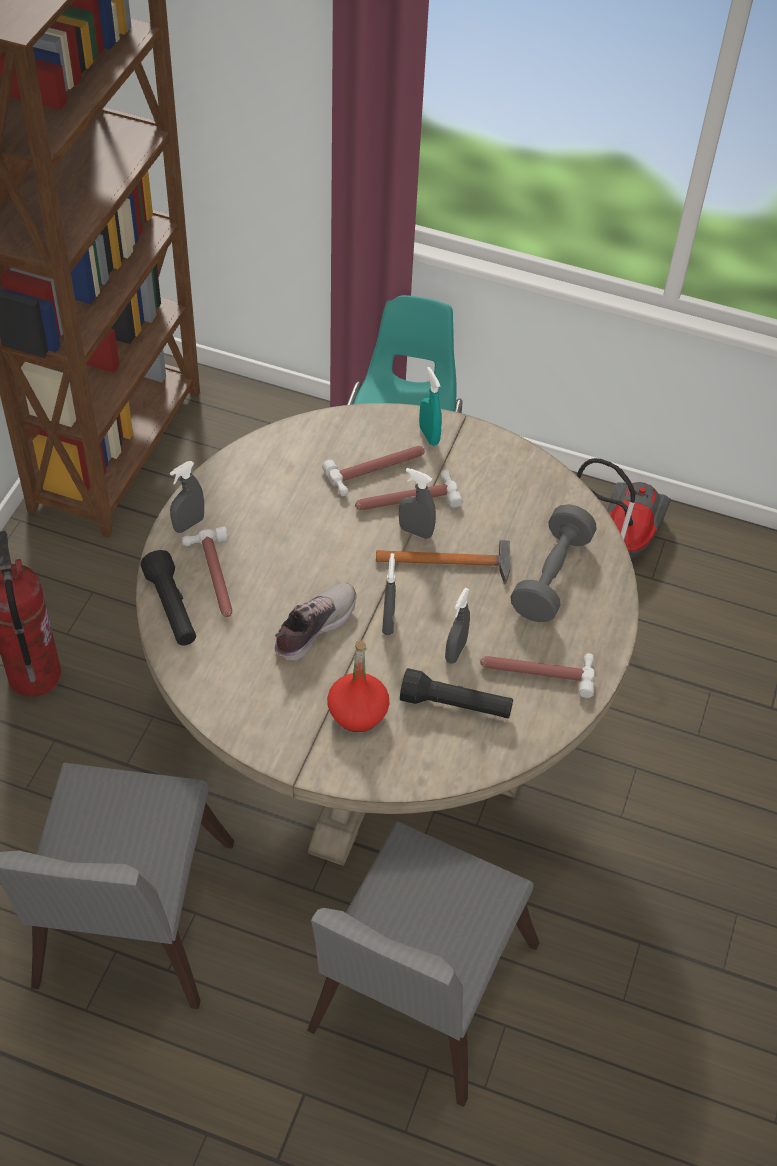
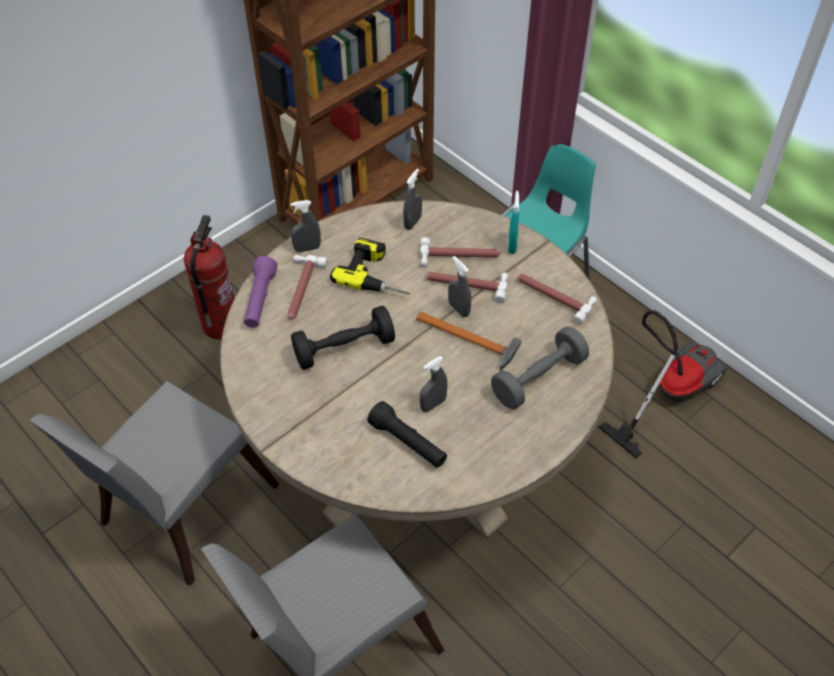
camera: 30 degrees right, 0 degrees up
black flashlight [141,550,196,646] -> purple flashlight [244,256,277,328]
shoe [275,583,356,661] -> black dumbbell [291,306,395,370]
red bottle [327,640,389,732] -> none
grey spray bottle [382,553,396,635] -> grey spray bottle moved to [403,169,422,230]
hammer [480,653,595,698] -> hammer moved to [517,274,597,325]
none -> power drill [330,238,410,295]

